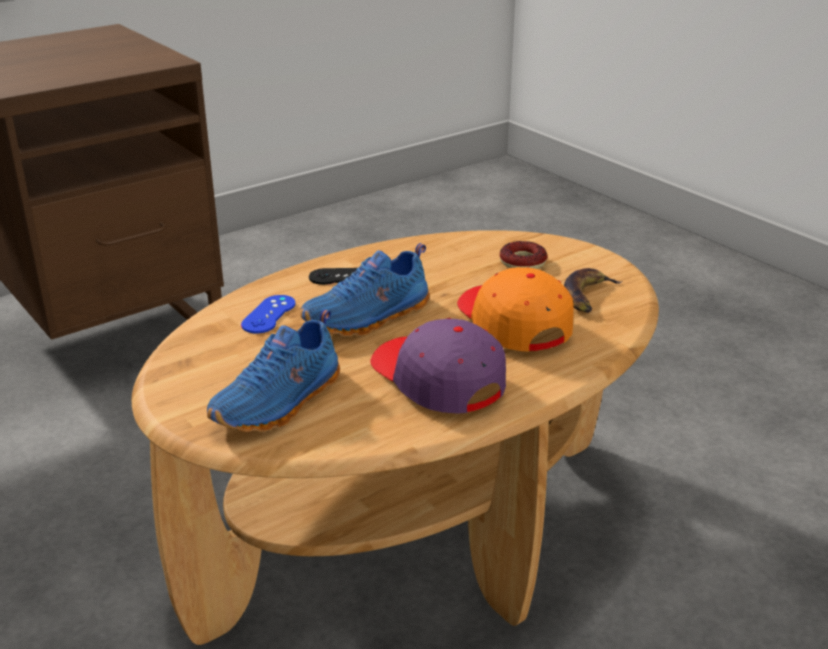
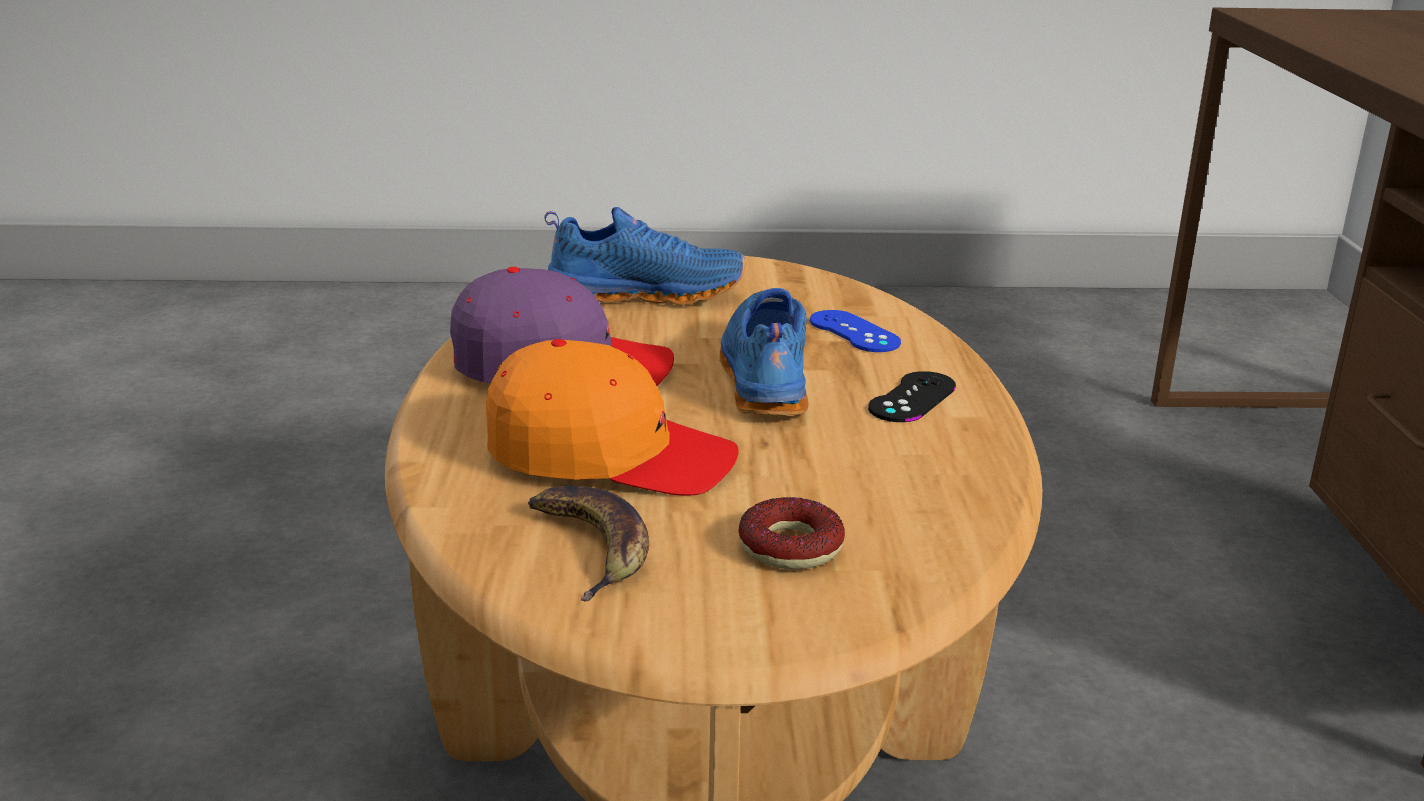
camera: 125 degrees right, 5 degrees down
blue shoe [207,309,340,432] -> blue shoe turned 105 degrees clockwise [544,207,746,305]

